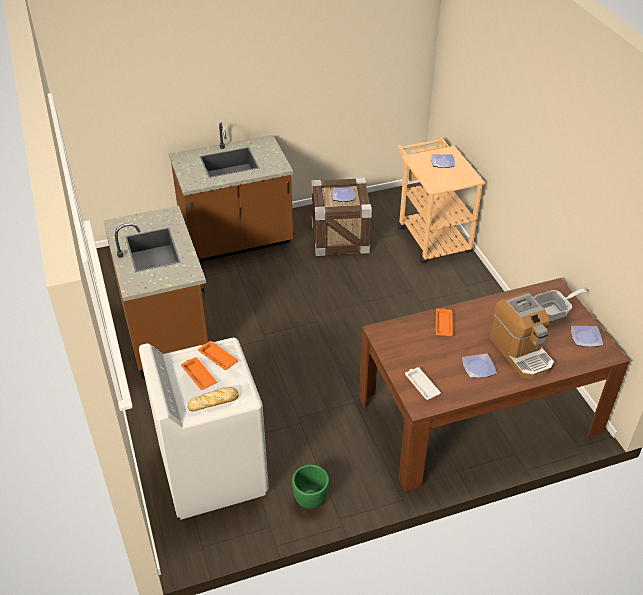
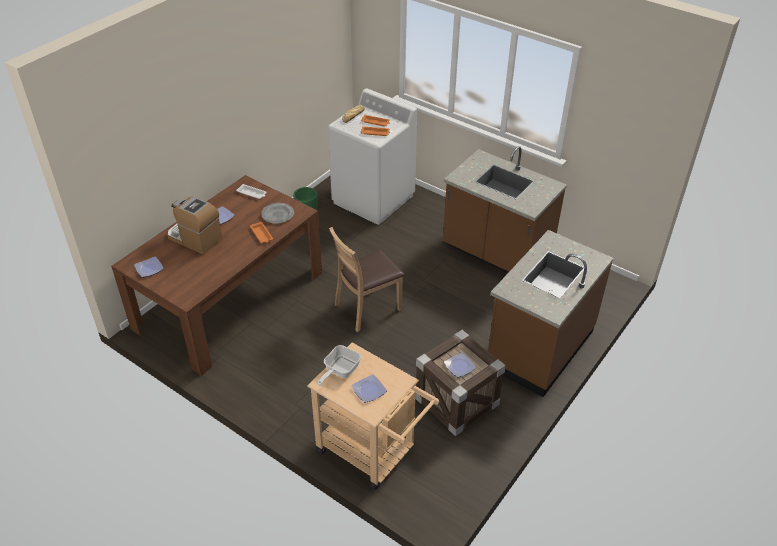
camera: 145 degrees right, 0 degrees up
frying pan [534,289,588,321] -> frying pan moved to [318,345,361,386]
none -> grey plate [261,203,294,223]
none -> brown chair [329,227,404,332]

